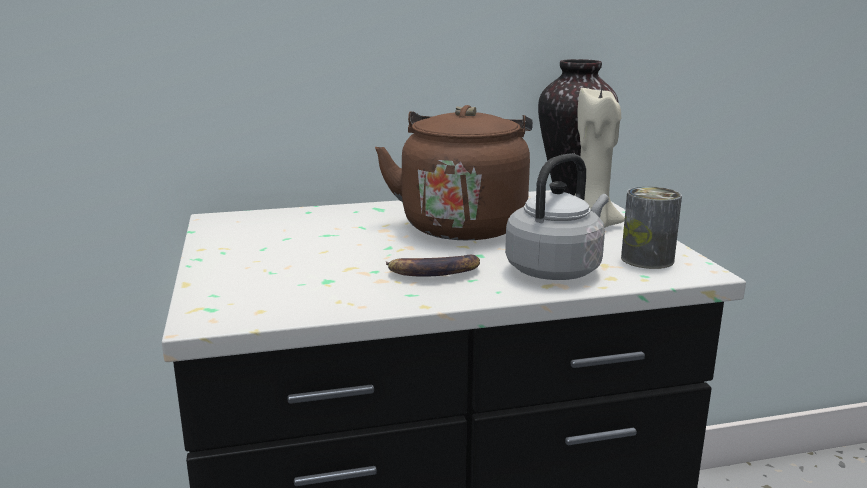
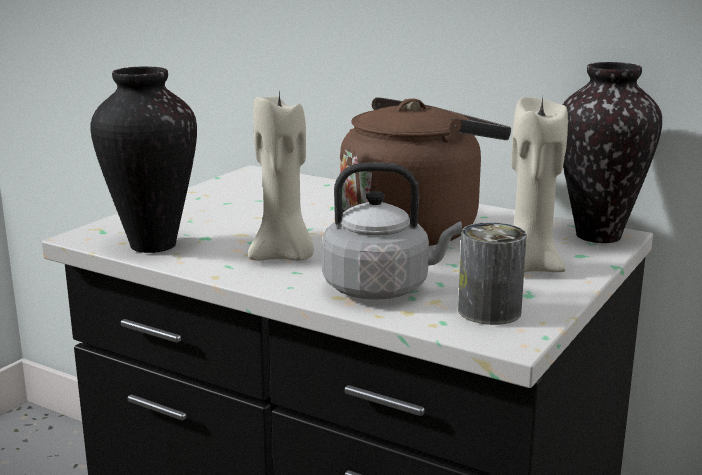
camera: 45 degrees right, 0 degrees up
banana [386,255,480,277] -> beige candle [248,91,314,260]
none -> vase [91,66,197,253]

